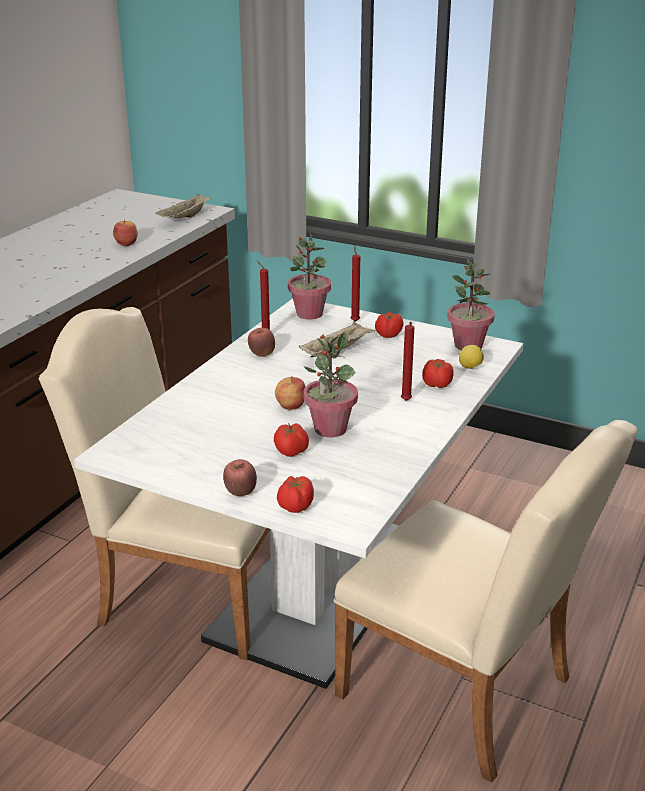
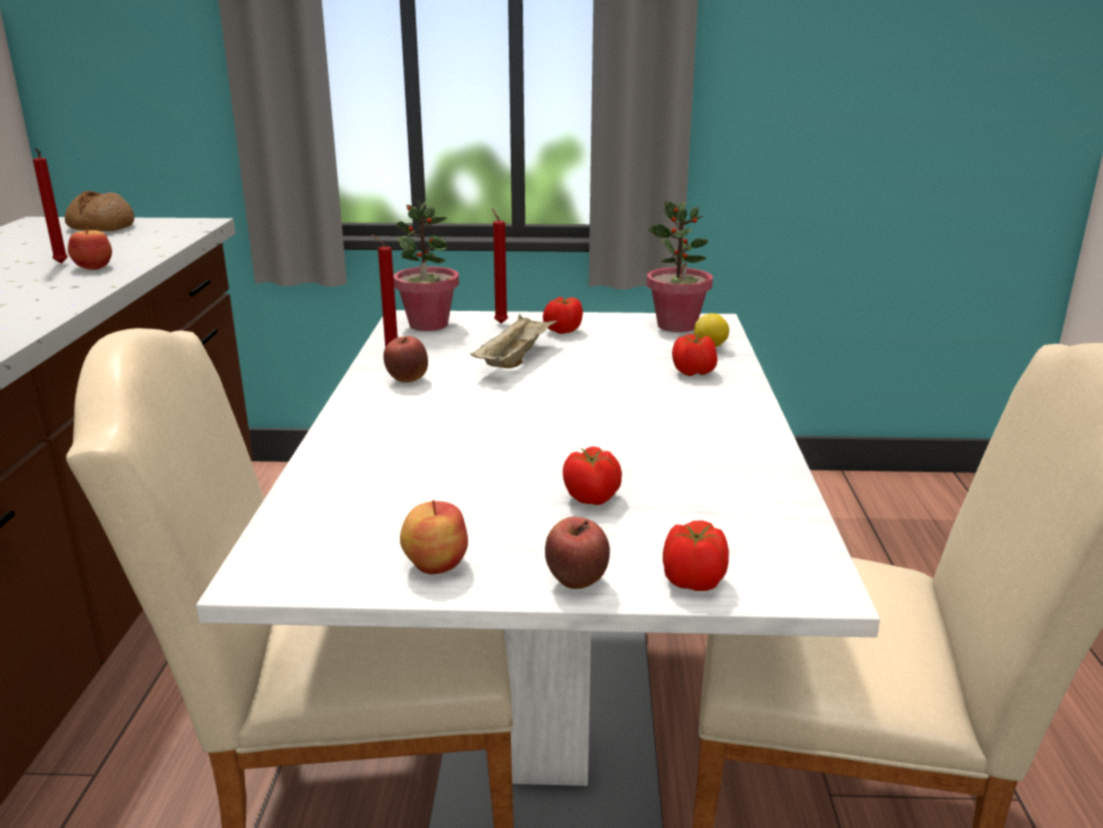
camera: 25 degrees left, 5 degrees down
beige tray [155,194,211,218] -> none
apple [275,376,305,410] -> apple moved to [400,500,468,574]
potted plant [303,332,358,437] -> none
red candle [401,322,414,401] -> red candle moved to [33,148,68,264]
none -> bread [65,191,134,231]

